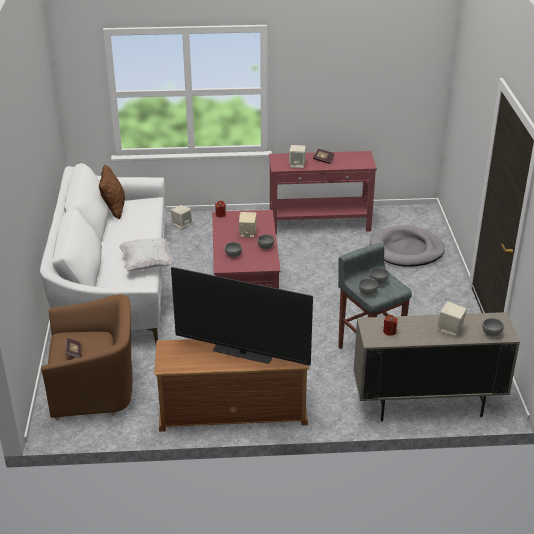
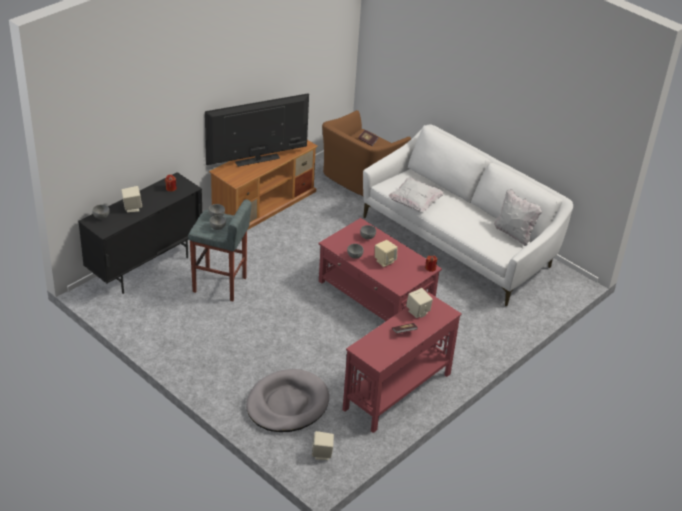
camera: 135 degrees right, 5 degrees up
brown pillow [99,165,125,219] -> white pillow [494,189,542,246]
beige speaker [171,205,192,229] -> beige speaker moved to [312,431,334,460]
beige cabinet [353,312,520,422] -> black cabinet [78,172,202,294]

